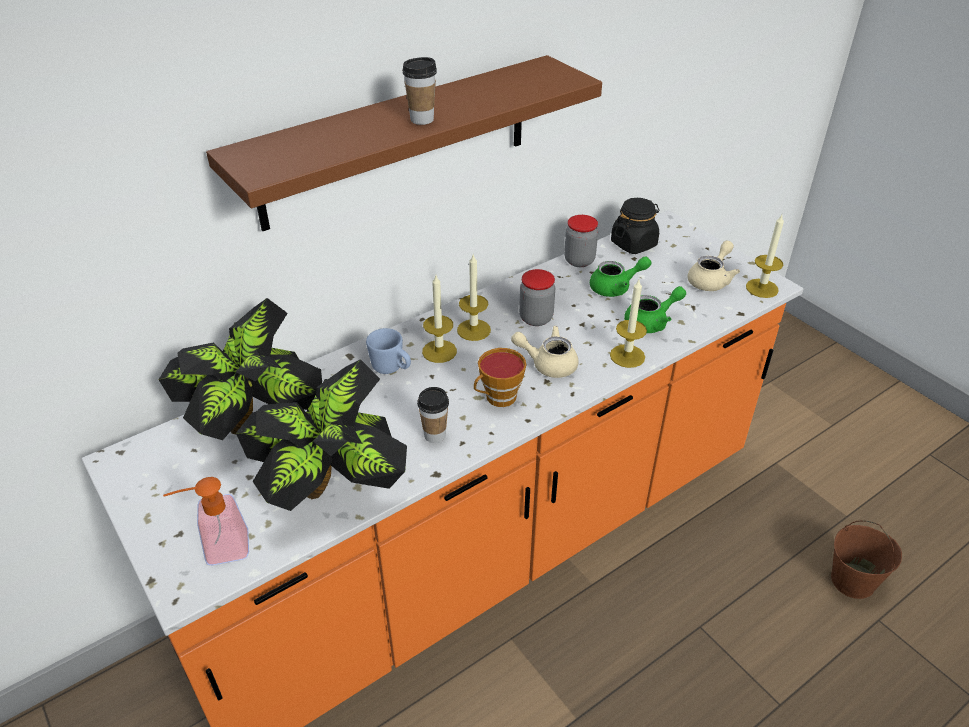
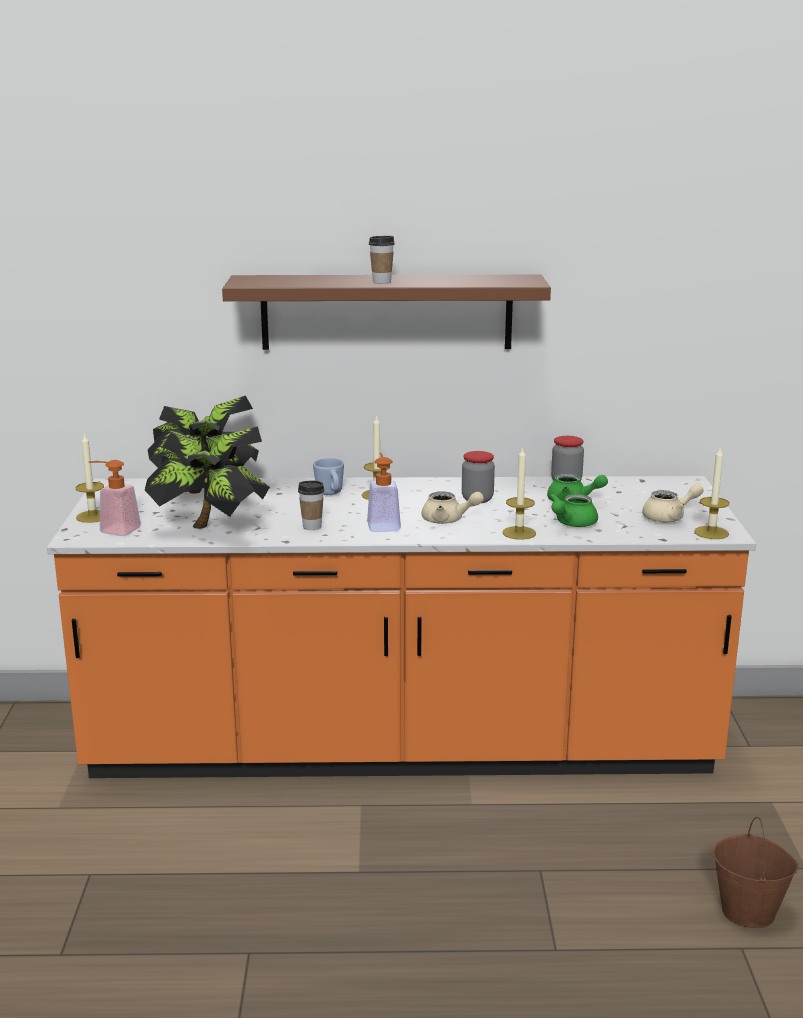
camera: 35 degrees right, 20 degrees down
candle [457,255,491,341] -> candle moved to [76,433,104,523]
cup [474,348,527,407] -> soap dispenser [367,453,401,532]
beige teapot [511,326,578,378] -> beige teapot turned 150 degrees clockwise [422,491,484,524]
black jar [611,198,659,254] -> none
green teapot [624,286,686,333] -> green teapot turned 120 degrees clockwise [550,493,598,527]

